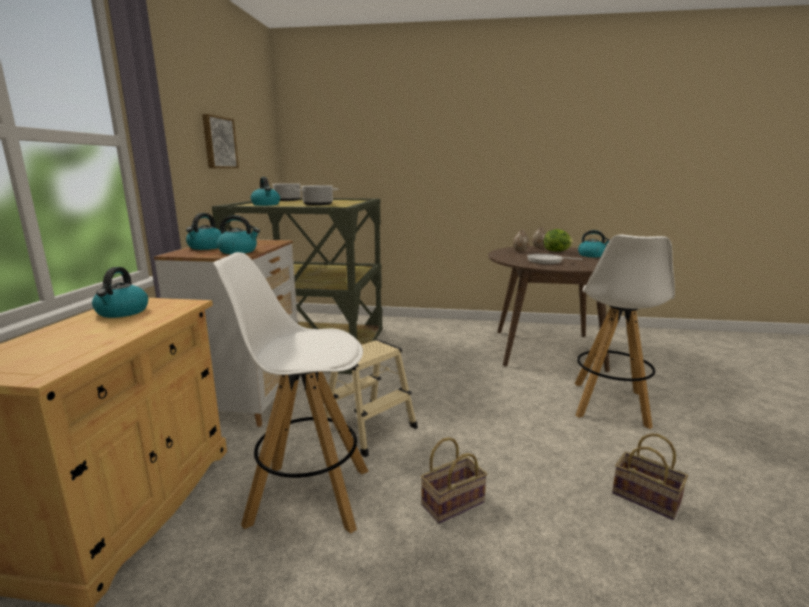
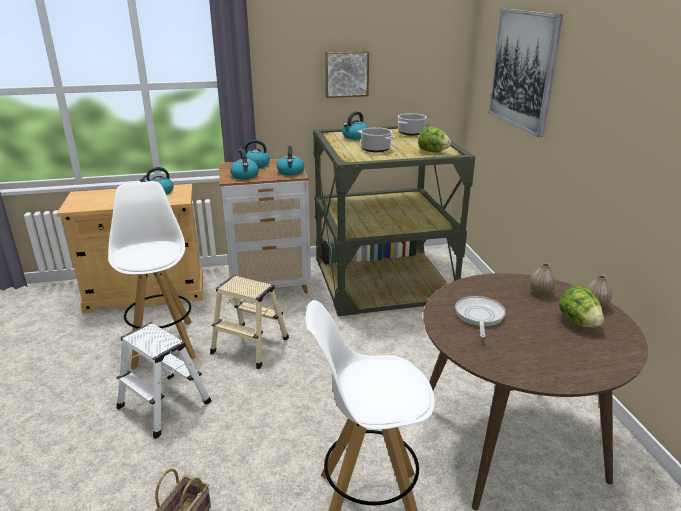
camera: 70 degrees right, 10 degrees up
basket [421,437,487,524] -> white step ladder [116,322,211,439]
kettle [578,230,610,257] -> kettle moved to [277,146,304,175]
none -> lettuce [418,126,451,152]
none -> picture [488,8,563,137]

